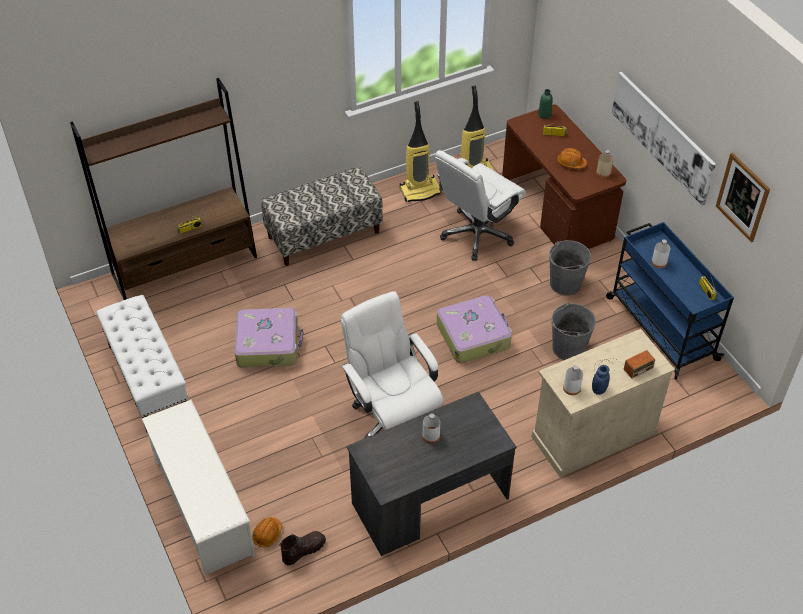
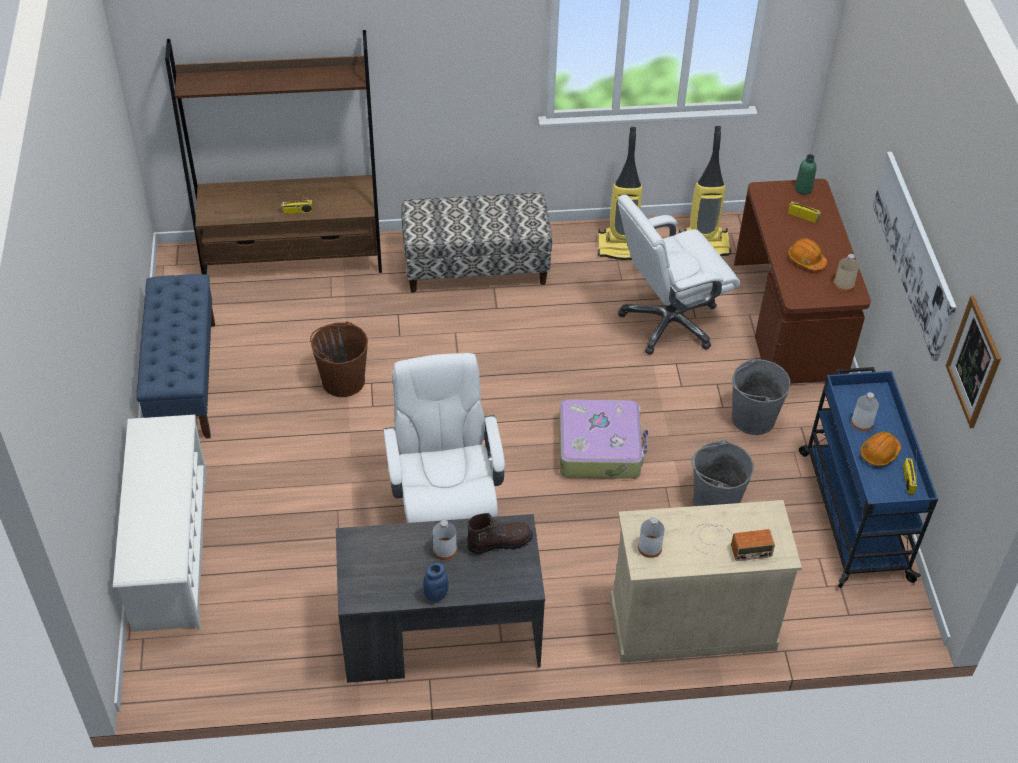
camera: 20 degrees right, 0 degrees up
white bench [96,295,188,432] -> blue bench [136,274,215,438]
suitcase [235,308,304,368] -> brown bucket [310,322,368,397]
orange hard hat [252,517,282,547] -> orange hard hat moved to [860,432,901,466]
brown boot [279,531,326,565] -> brown boot moved to [467,513,533,554]
blue jar [592,365,610,395] -> blue jar moved to [423,563,449,602]

